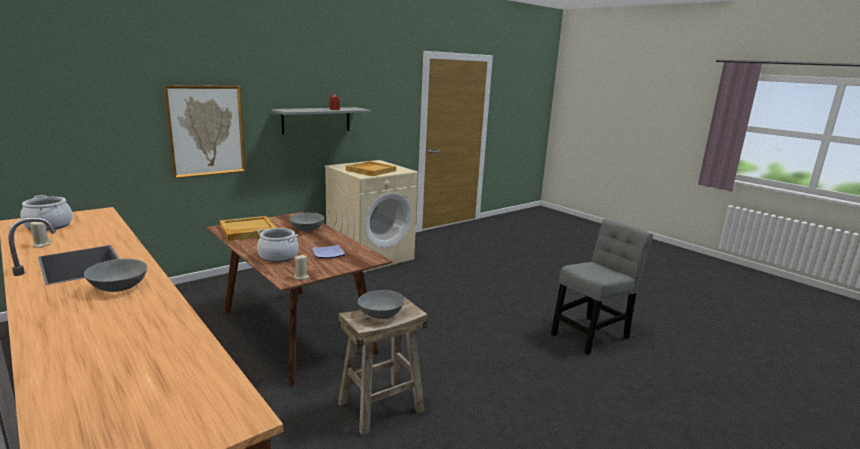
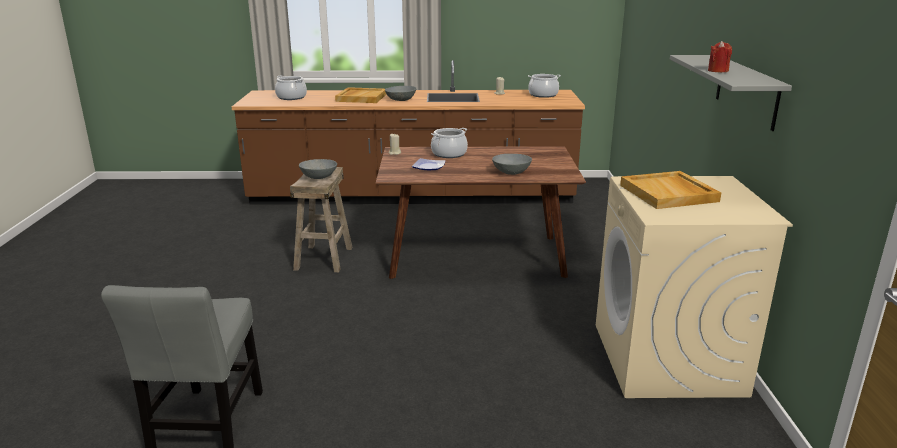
camera: 130 degrees right, 5 degrees up
picture [163,85,246,179] -> none
beige tray [220,216,276,241] -> beige tray moved to [335,87,387,103]
none -> cooking pot [275,75,307,100]

